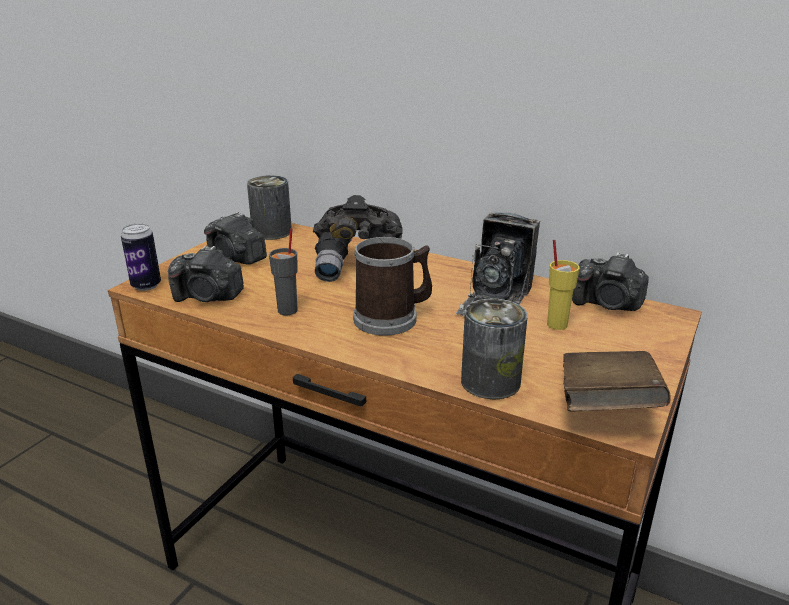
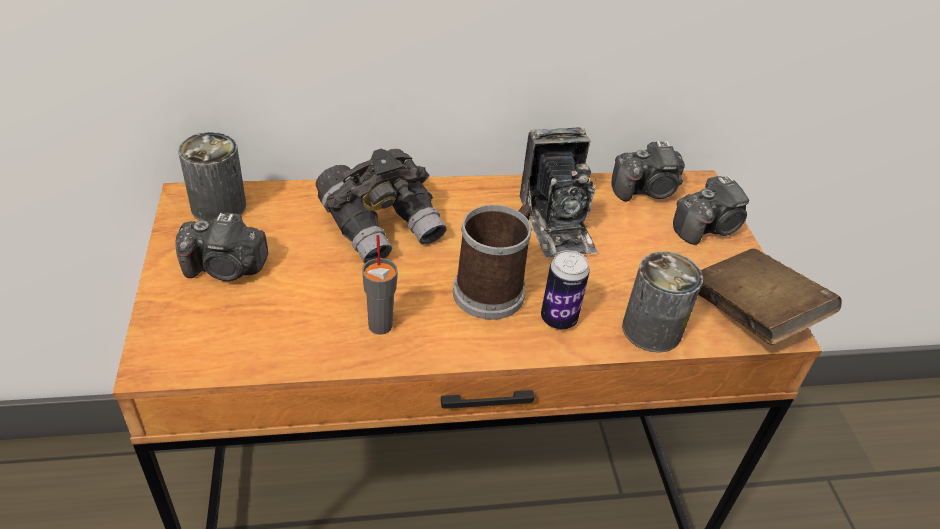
camera: 40 degrees left, 15 degrees up
can [121,223,161,291] -> can moved to [541,250,590,330]
camera [168,245,244,302] -> camera moved to [673,175,749,245]
yellow cup [547,240,580,330] -> none

